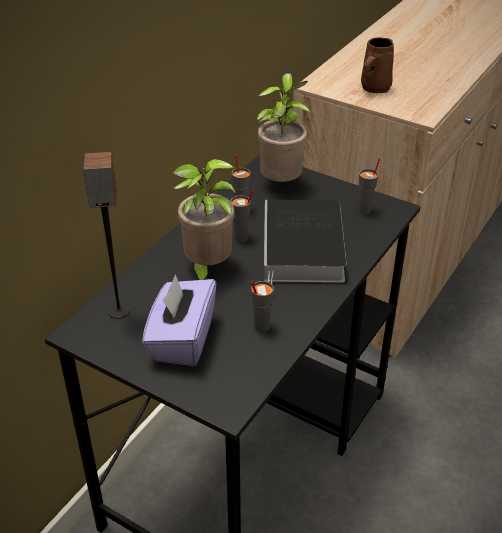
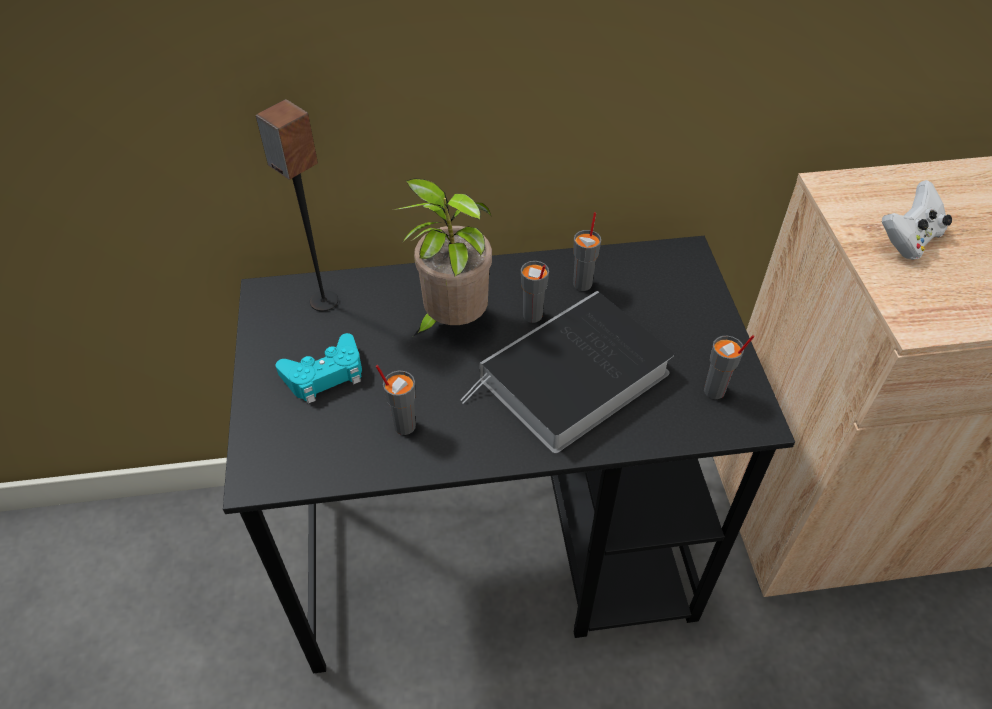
camera: 50 degrees right, 10 degrees up
purple tissue box [142,274,216,366] -> turquoise game controller [276,333,362,404]
potted plant [257,73,310,182] -> none
brown mug [361,37,394,93] -> white game controller [882,180,952,260]

